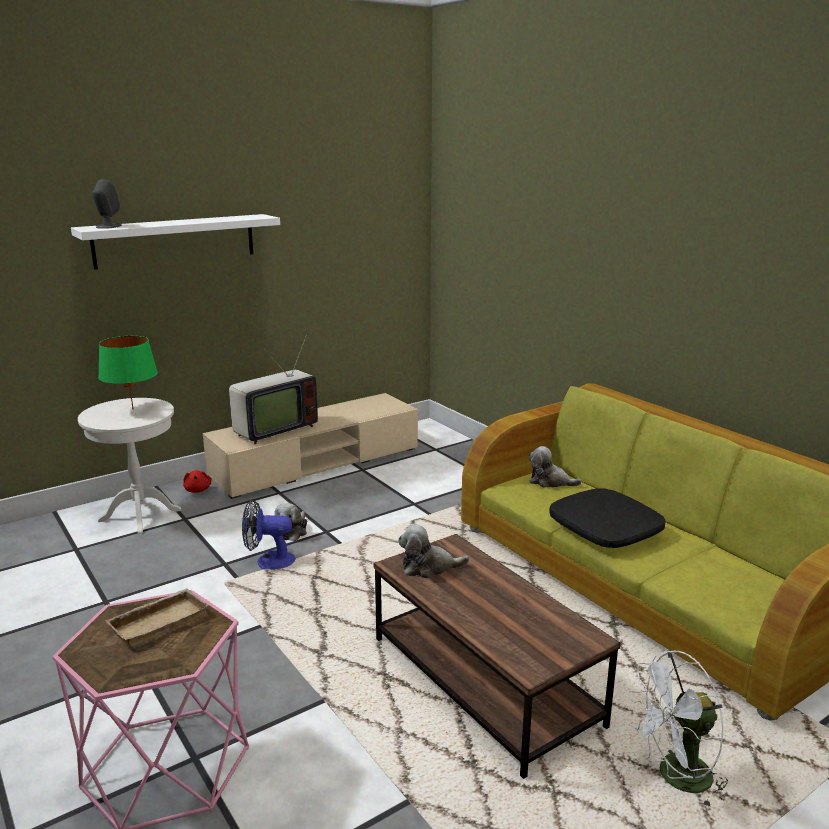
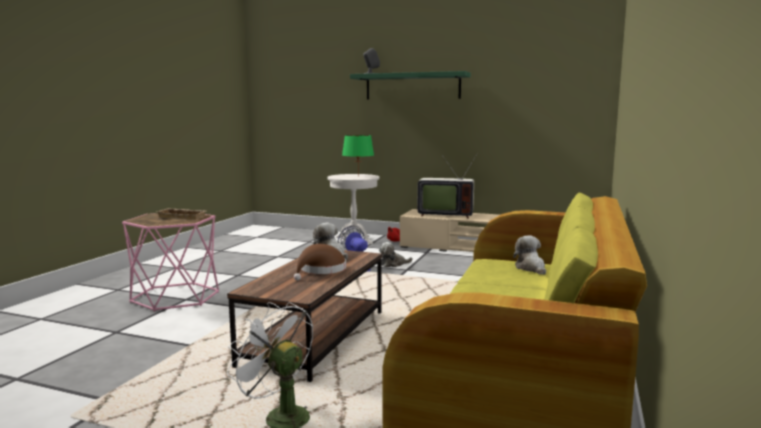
camera: 55 degrees right, 10 degrees down
white shelf [71,214,280,270] -> green shelf [350,71,471,99]
black pillow [549,488,666,548] -> none
none -> brown hat [294,244,346,281]

